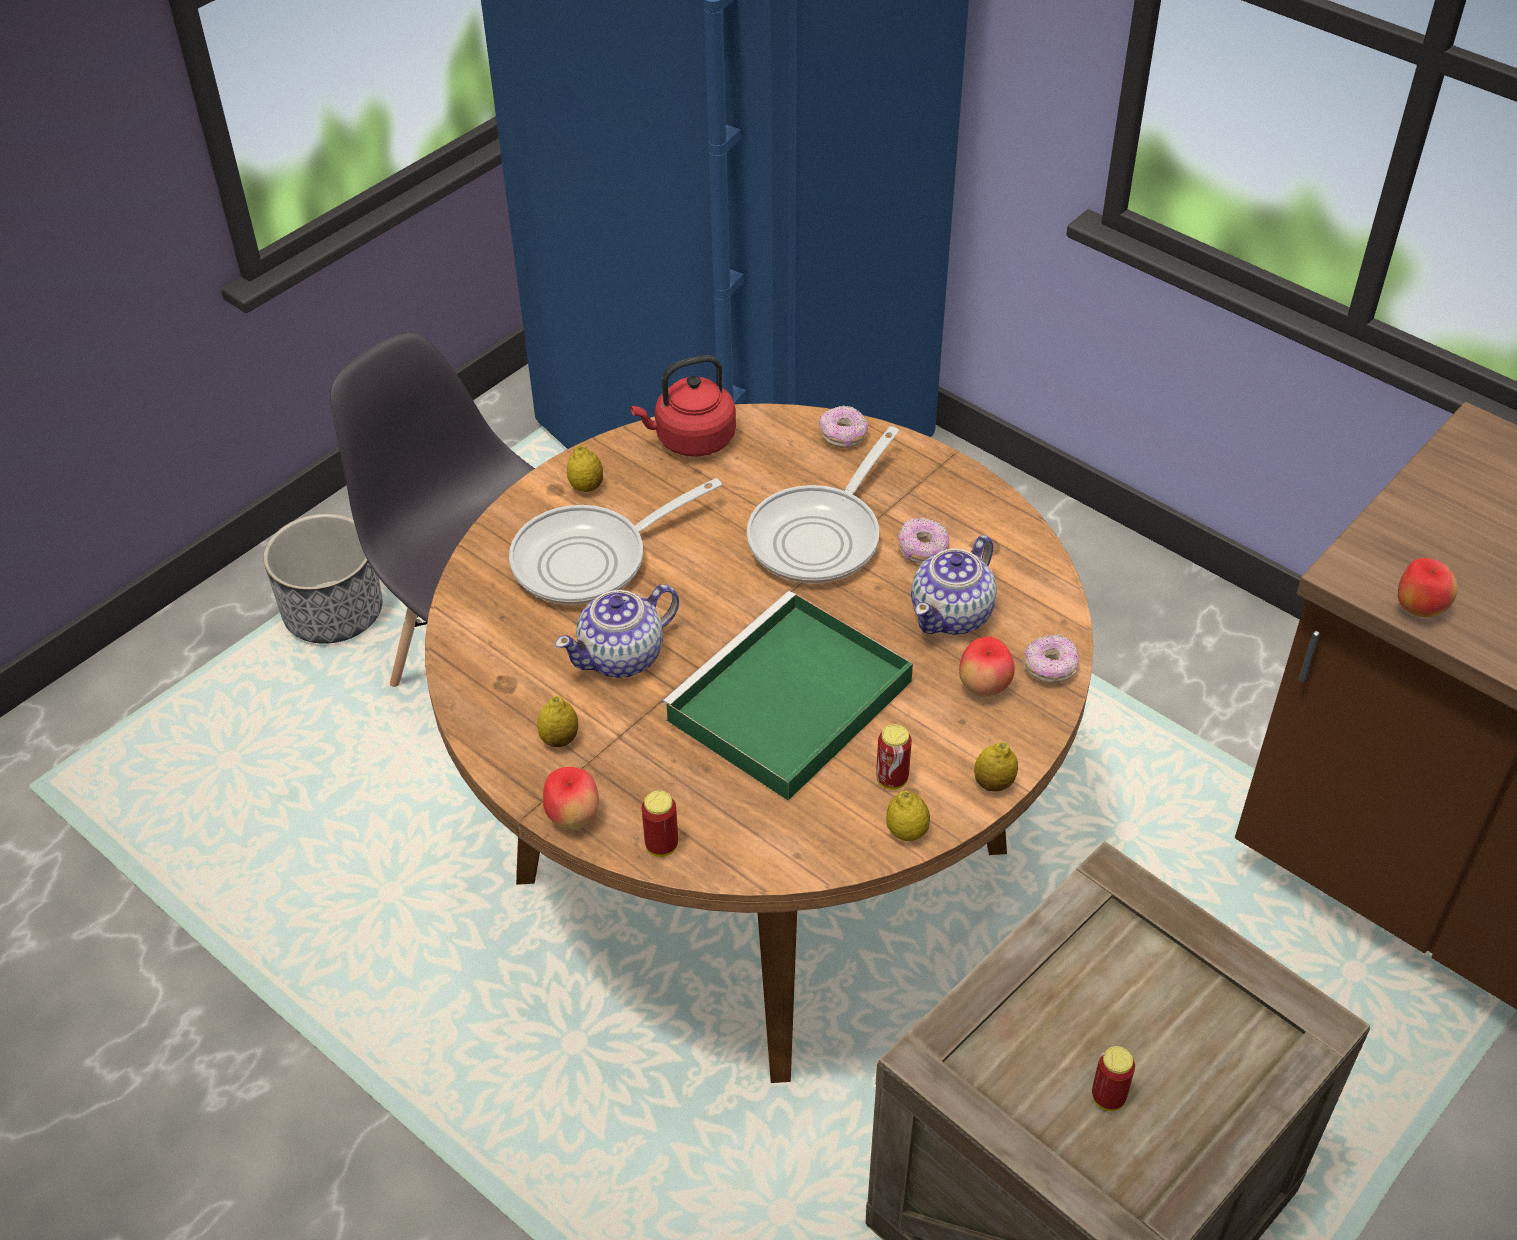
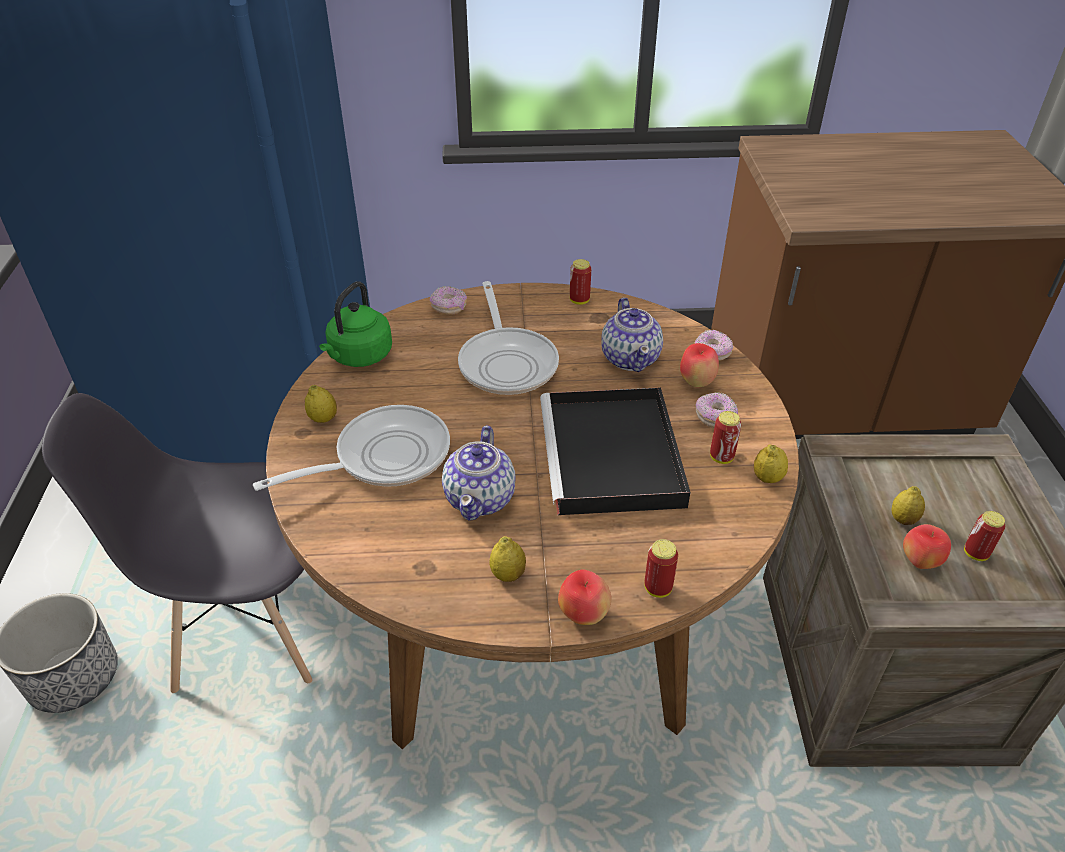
camera: 45 degrees left, 5 degrees down
frying pan [509,478,722,605] -> frying pan turned 135 degrees counterclockwise [253,405,450,491]
red kettle [630,355,736,457] -> green kettle [319,281,392,367]
green tray [661,591,913,800] -> black tray [540,388,691,515]
donut [898,517,949,563] -> donut moved to [696,392,738,428]
lemon [974,742,1018,792] -> lemon moved to [891,486,925,525]
apple [1398,558,1458,617] -> apple moved to [903,524,951,569]
none -> can [570,259,591,305]

